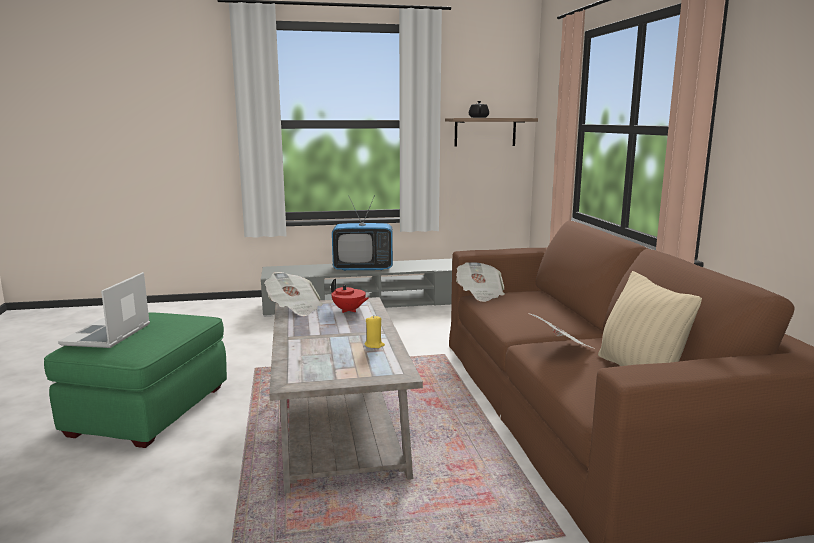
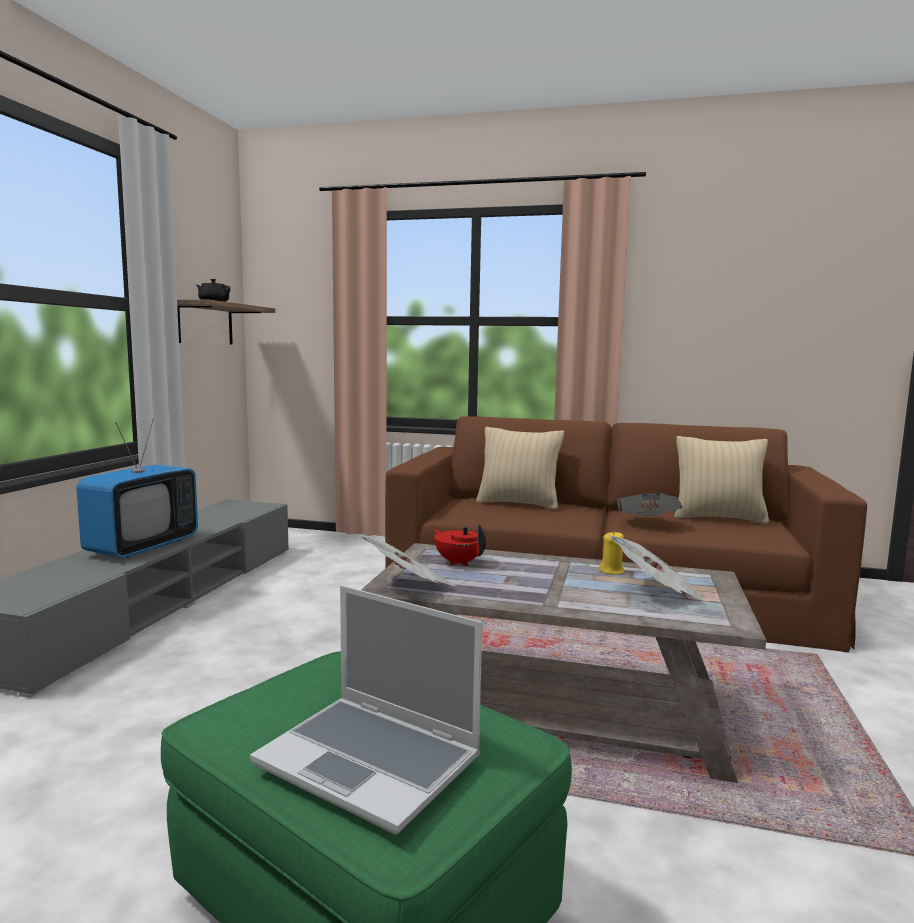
camera: 65 degrees left, 5 degrees down
red teapot [331,279,369,313] -> red teapot turned 105 degrees counterclockwise [434,524,486,566]
newspaper [456,263,505,302] -> newspaper moved to [608,535,709,602]
none -> beige pillow [476,427,564,510]

